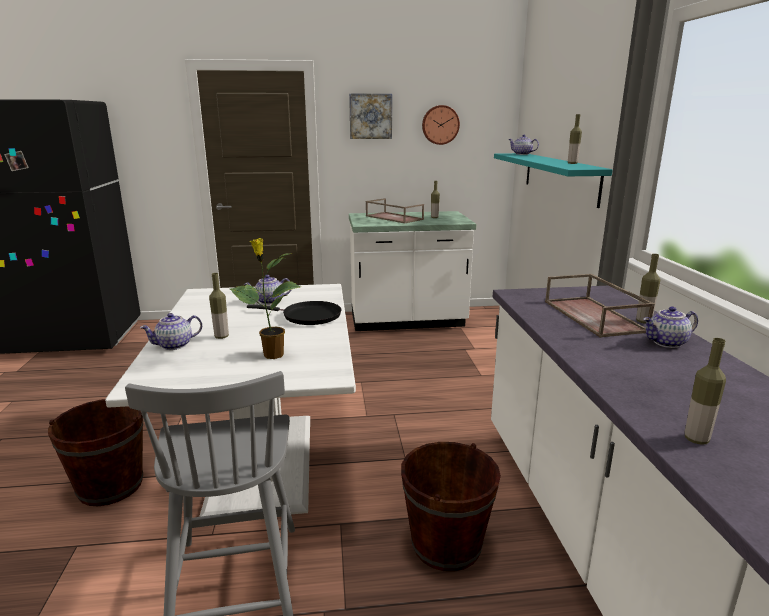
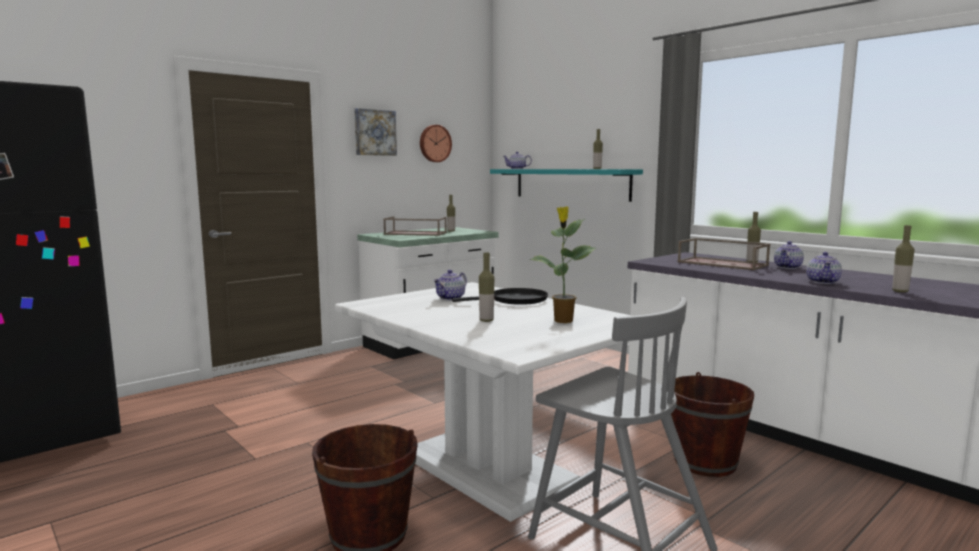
camera: 35 degrees left, 10 degrees down
teapot [140,313,202,350] -> teapot moved to [806,252,842,284]

